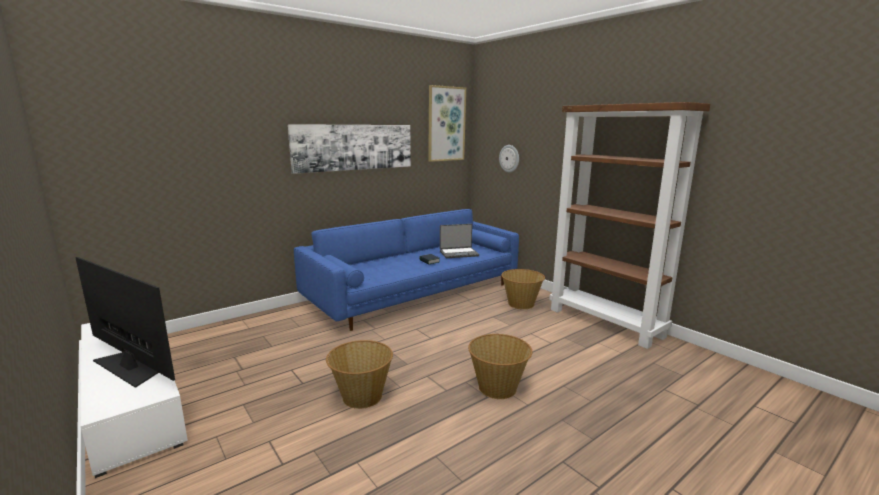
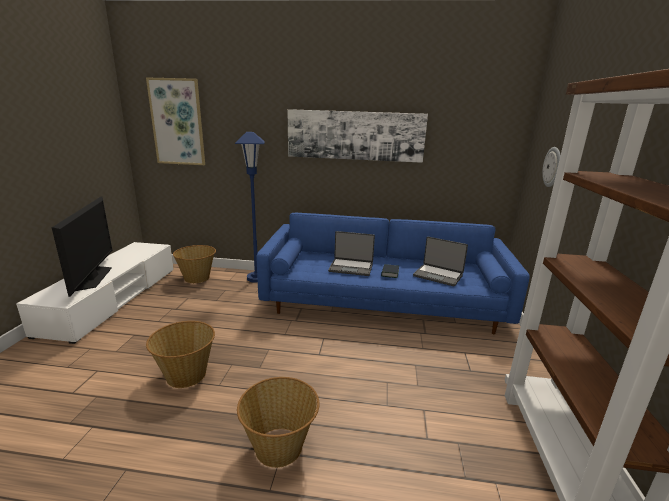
camera: 45 degrees right, 5 degrees up
picture [428,85,466,162] -> picture moved to [146,77,205,165]
basket [501,269,545,309] -> basket moved to [173,245,216,283]
none -> blue floor lamp [235,132,265,283]
none -> laptop [328,231,375,276]

